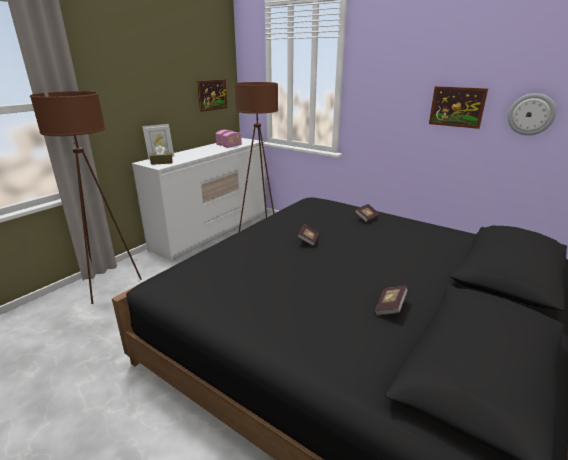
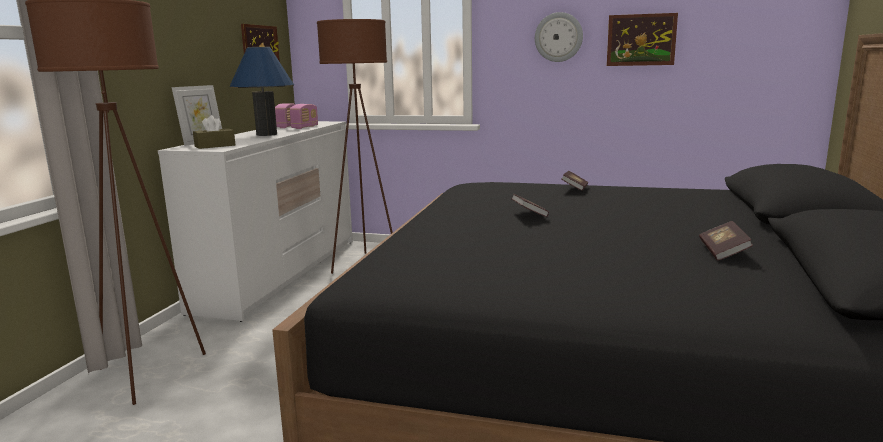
camera: 20 degrees left, 10 degrees down
wall clock [508,93,556,136] -> wall clock moved to [535,12,583,62]
none -> blue table lamp [229,47,294,136]

